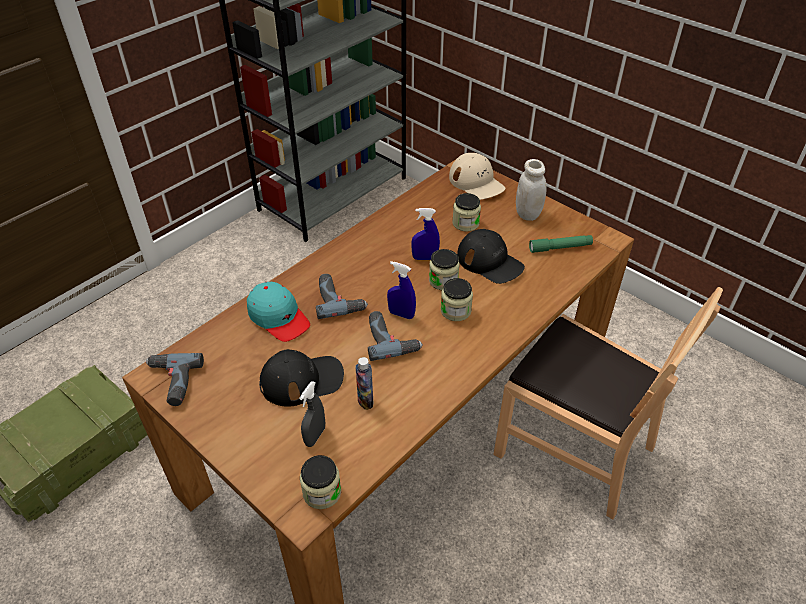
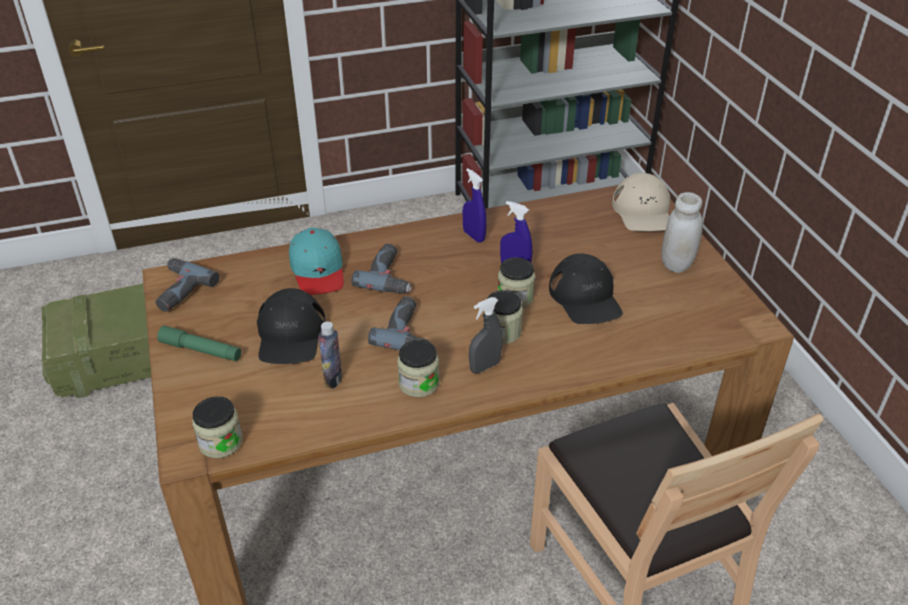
camera: 30 degrees right, 5 degrees down
black cap [259,349,344,407] -> black cap turned 75 degrees clockwise [257,288,325,364]
grey spray bottle [299,381,325,447] -> grey spray bottle moved to [469,297,503,373]
blue spray bottle [387,261,416,319] -> blue spray bottle moved to [463,168,486,243]
jar [452,193,481,232] -> jar moved to [397,340,439,397]
green flashlight [529,235,593,253] -> green flashlight moved to [157,326,241,361]

